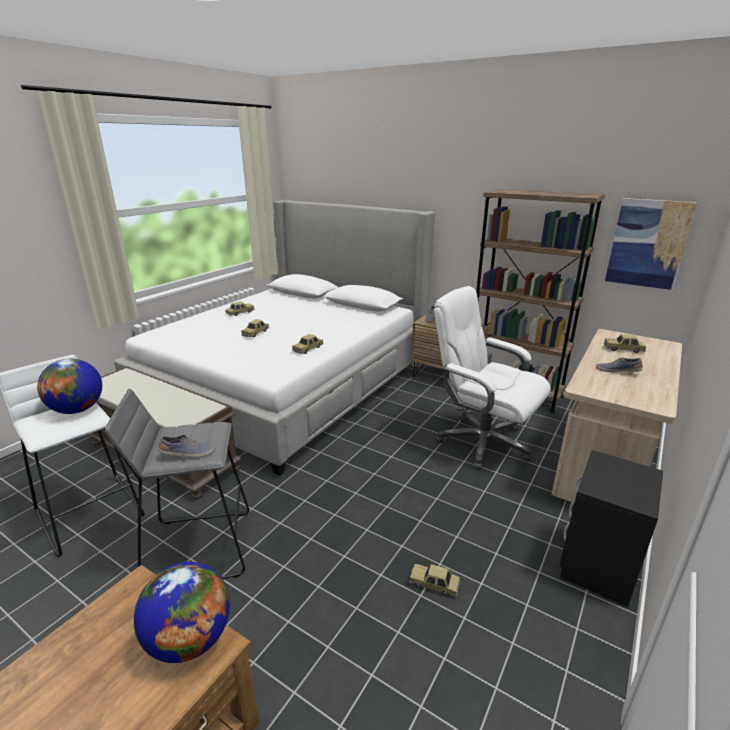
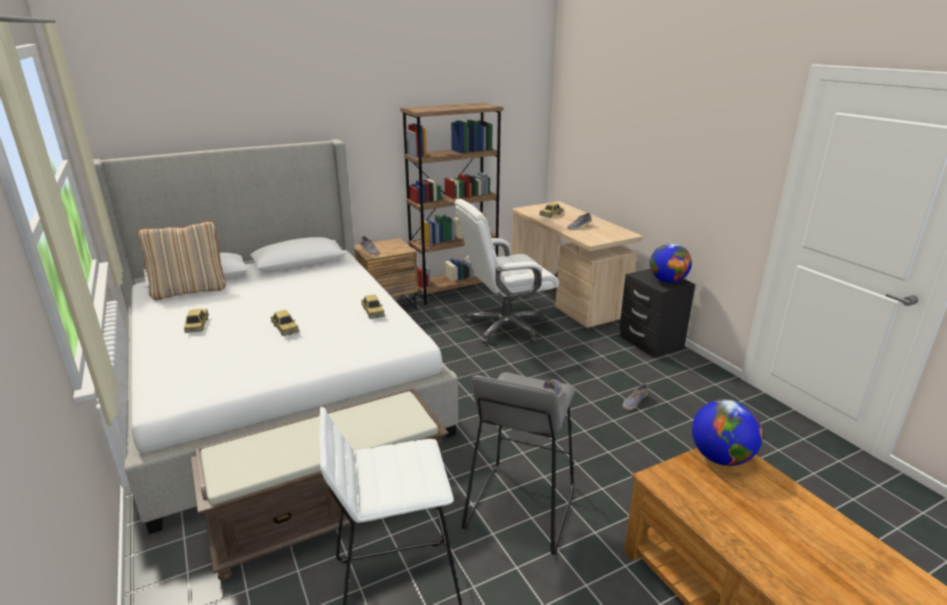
camera: 60 degrees left, 0 degrees up
globe [37,359,102,414] -> globe moved to [650,243,692,283]
toy car [409,564,461,597] -> shoe [623,383,649,410]
picture [605,198,697,290] -> none
none -> beige pillow [138,221,226,300]

